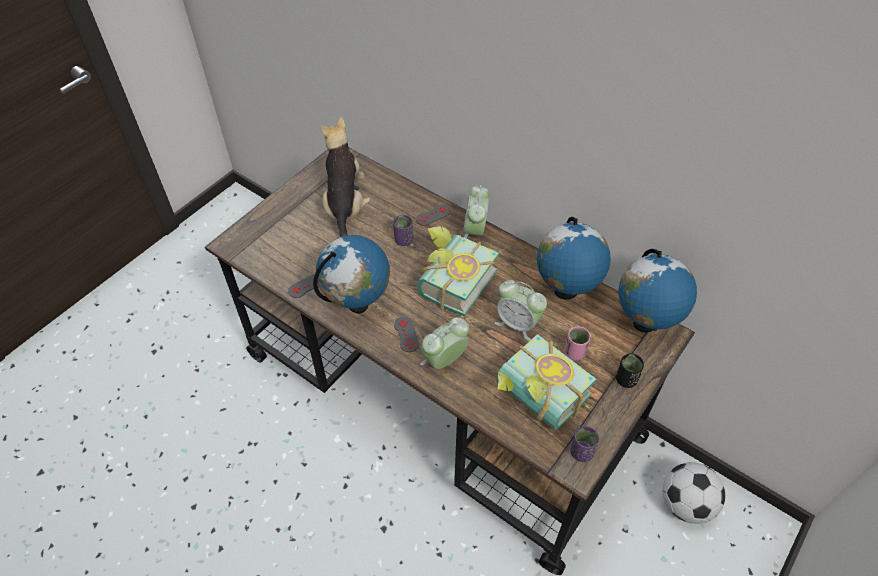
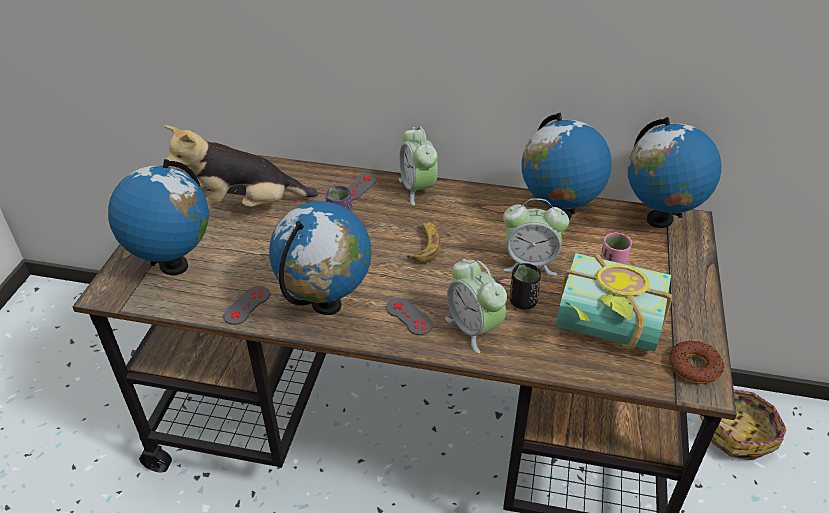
camera: 25 degrees left, 10 degrees down
plush toy [321,117,371,237] -> plush toy turned 75 degrees counterclockwise [163,125,318,209]
book [417,226,499,317] -> banana [406,222,441,263]
alarm clock [420,317,469,369] -> alarm clock turned 60 degrees counterclockwise [445,259,507,353]
purple cup [570,426,599,462] -> donut [669,340,724,384]
black cup [616,353,644,388] -> black cup moved to [510,263,541,310]
football [663,462,725,524] -> basket [700,389,787,460]
none -> globe [108,159,209,275]

